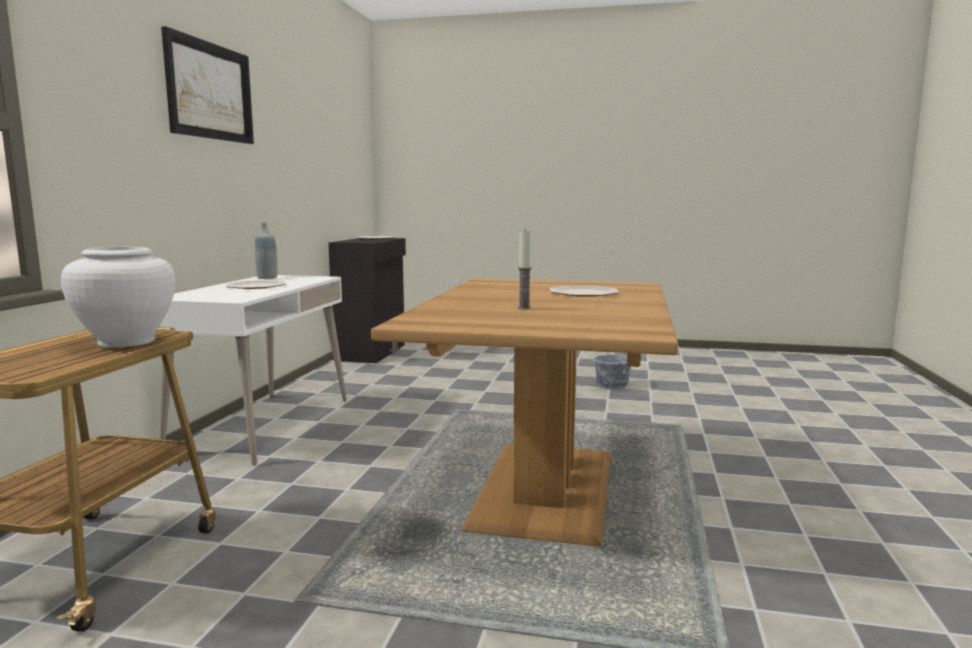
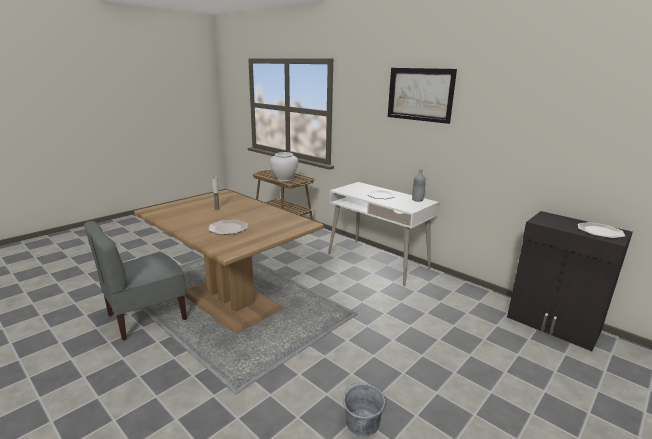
camera: 120 degrees right, 10 degrees up
none -> grey chair [84,221,187,340]

